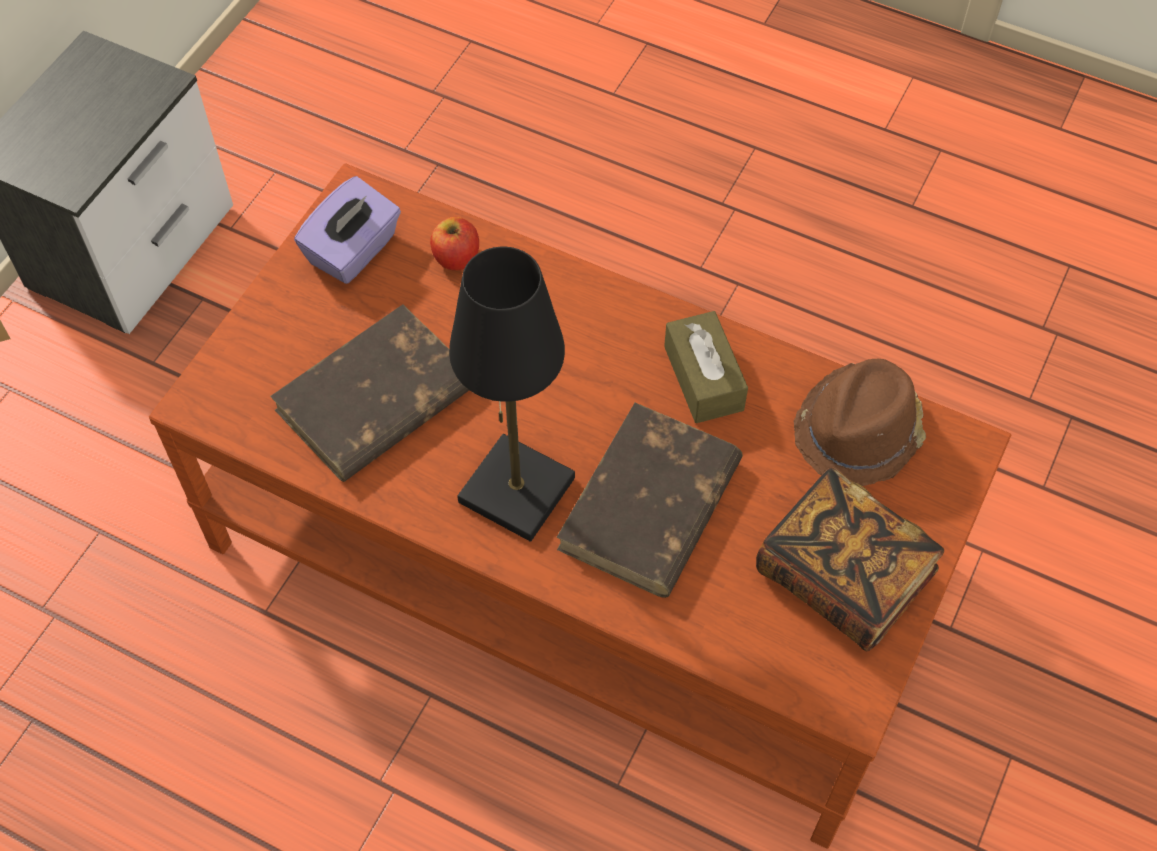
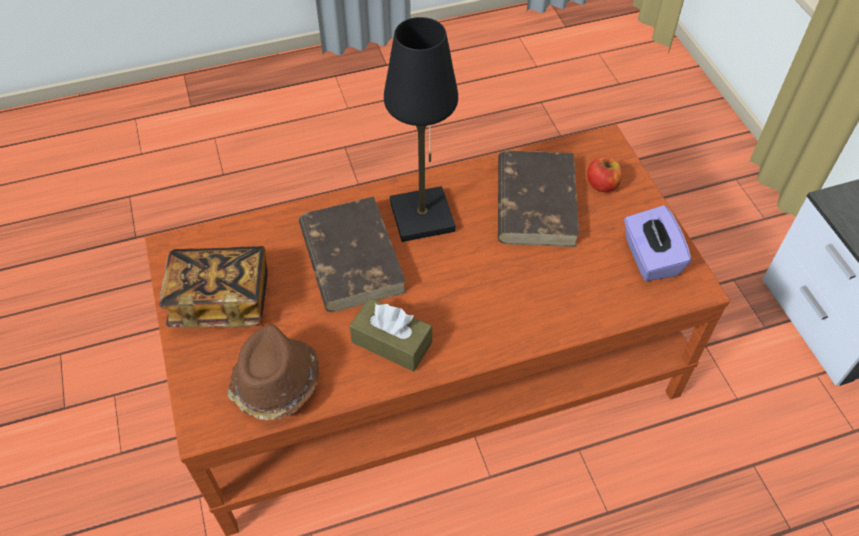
camera: 135 degrees right, 5 degrees down
apple [430,217,479,271] -> apple moved to [587,156,622,192]

